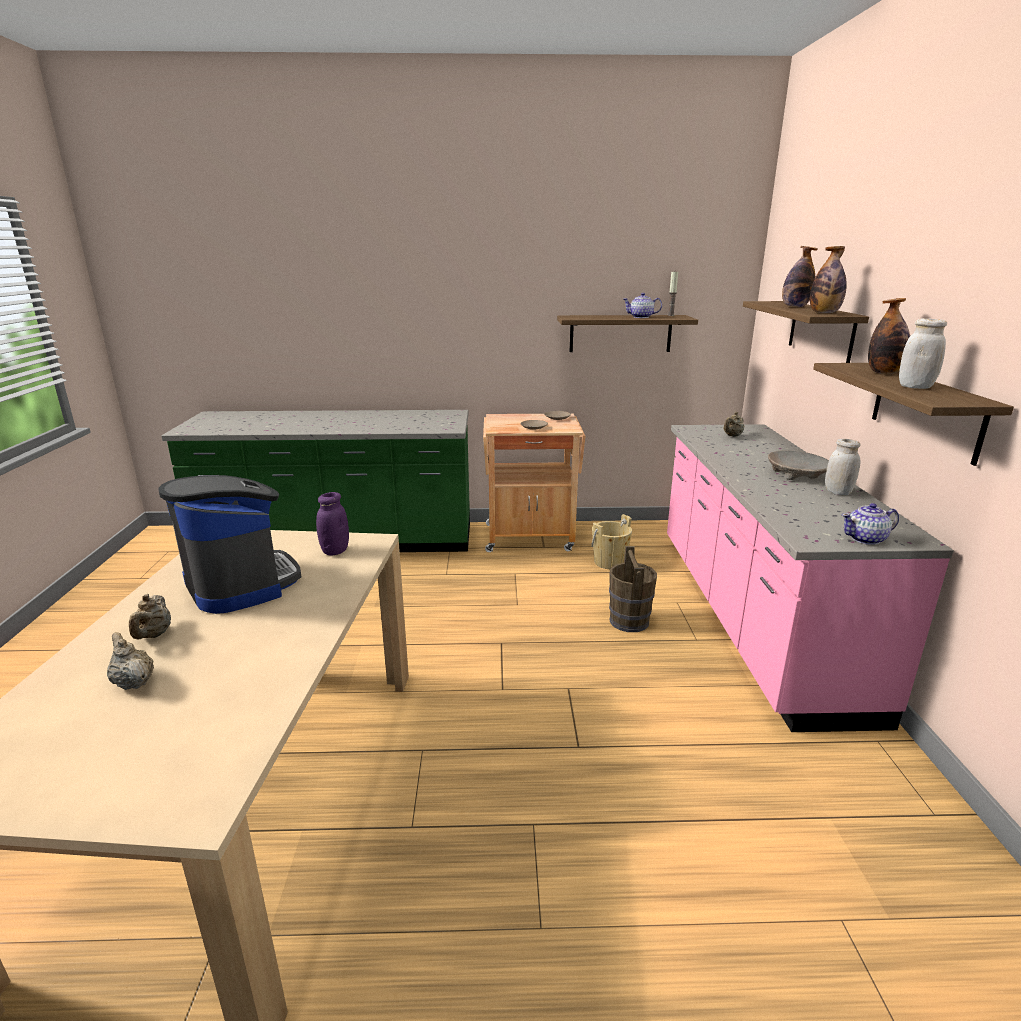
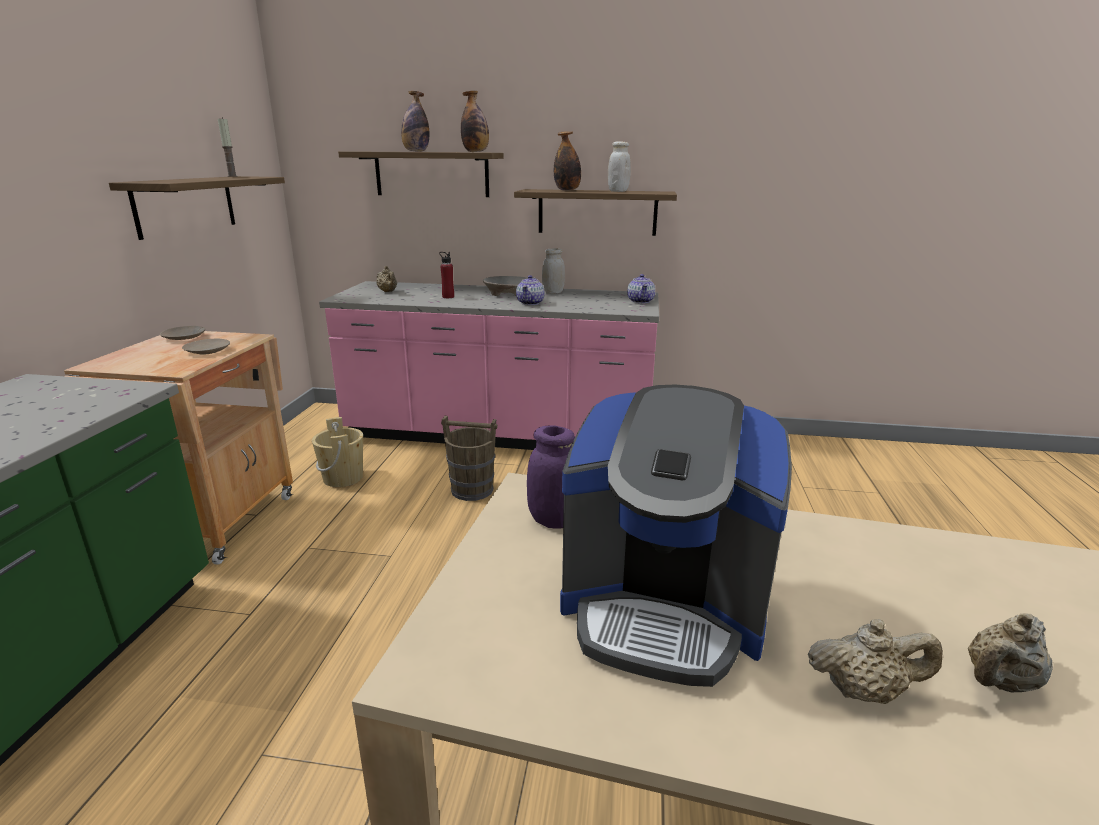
camera: 80 degrees left, 0 degrees up
coffee machine [158,475,301,614] -> coffee machine turned 135 degrees counterclockwise [560,384,792,687]
teapot [623,293,662,318] -> teapot moved to [516,275,545,305]
none -> red bottle [439,252,454,298]

